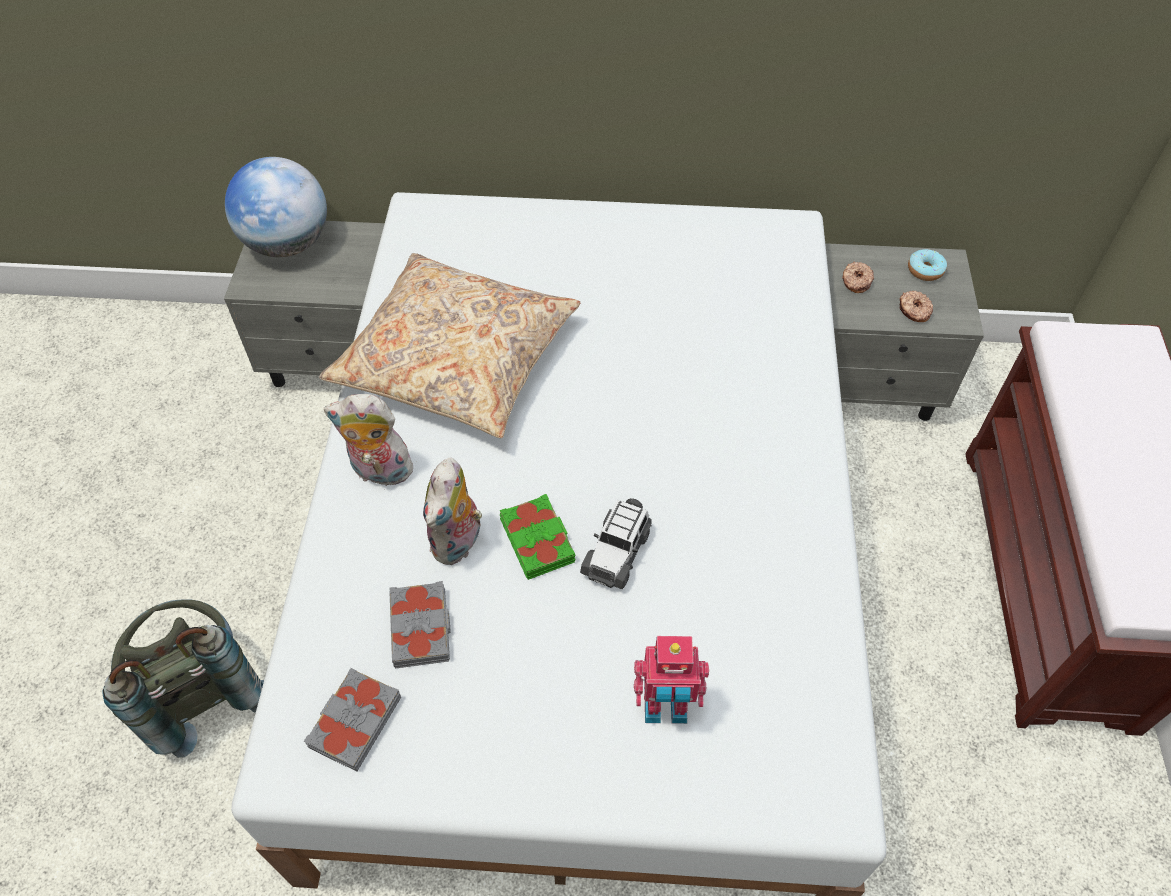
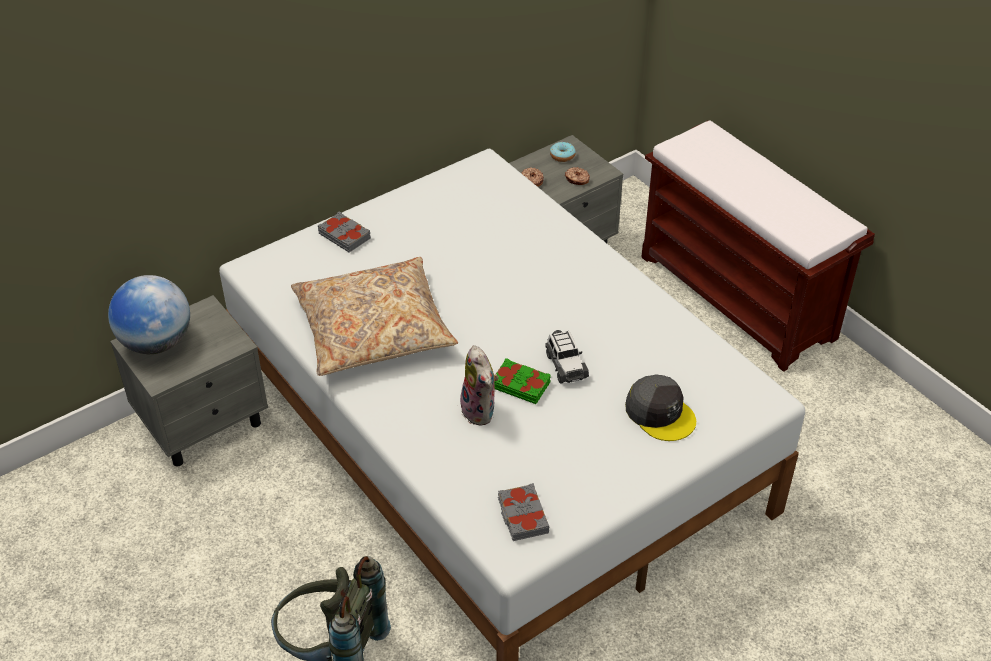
camera: 40 degrees left, 10 degrees down
plush toy [324,394,416,486] -> none
grey book [389,581,451,669] -> grey book moved to [318,211,371,253]
toy robot [634,636,709,724] -> grey cap [625,375,696,441]

